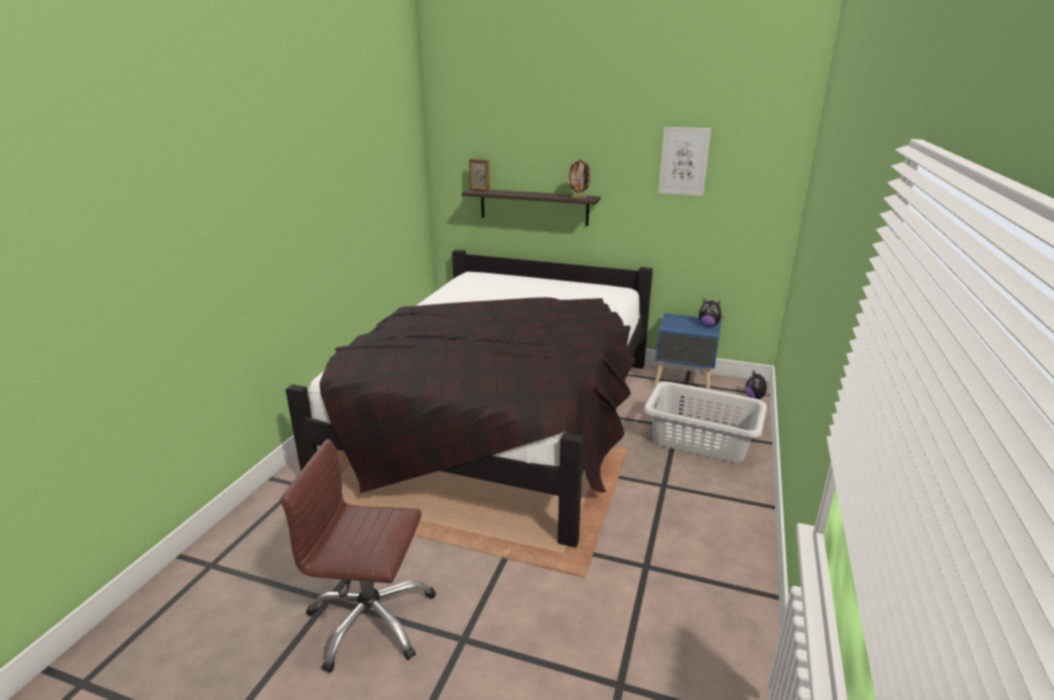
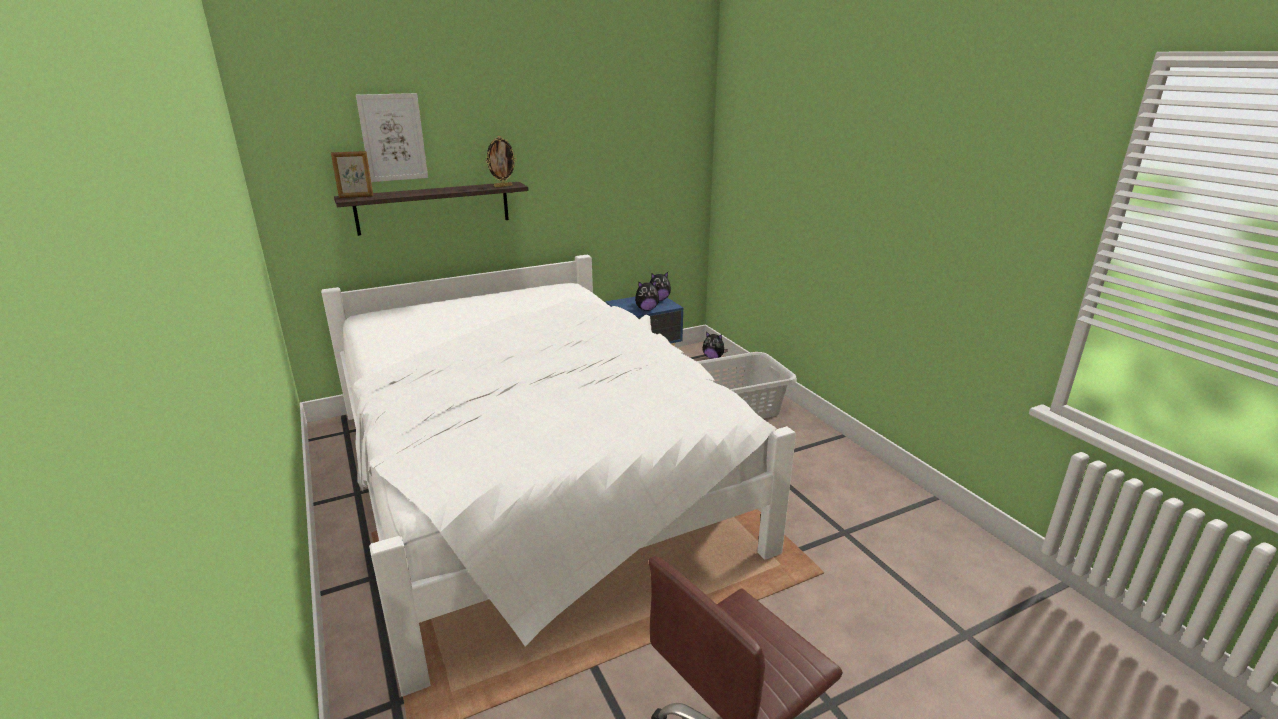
camera: 45 degrees left, 0 degrees up
black bed [285,250,653,547] -> white bed [321,254,796,696]
picture [658,127,711,196] -> picture moved to [356,93,428,182]
none -> plush toy [635,281,659,311]

